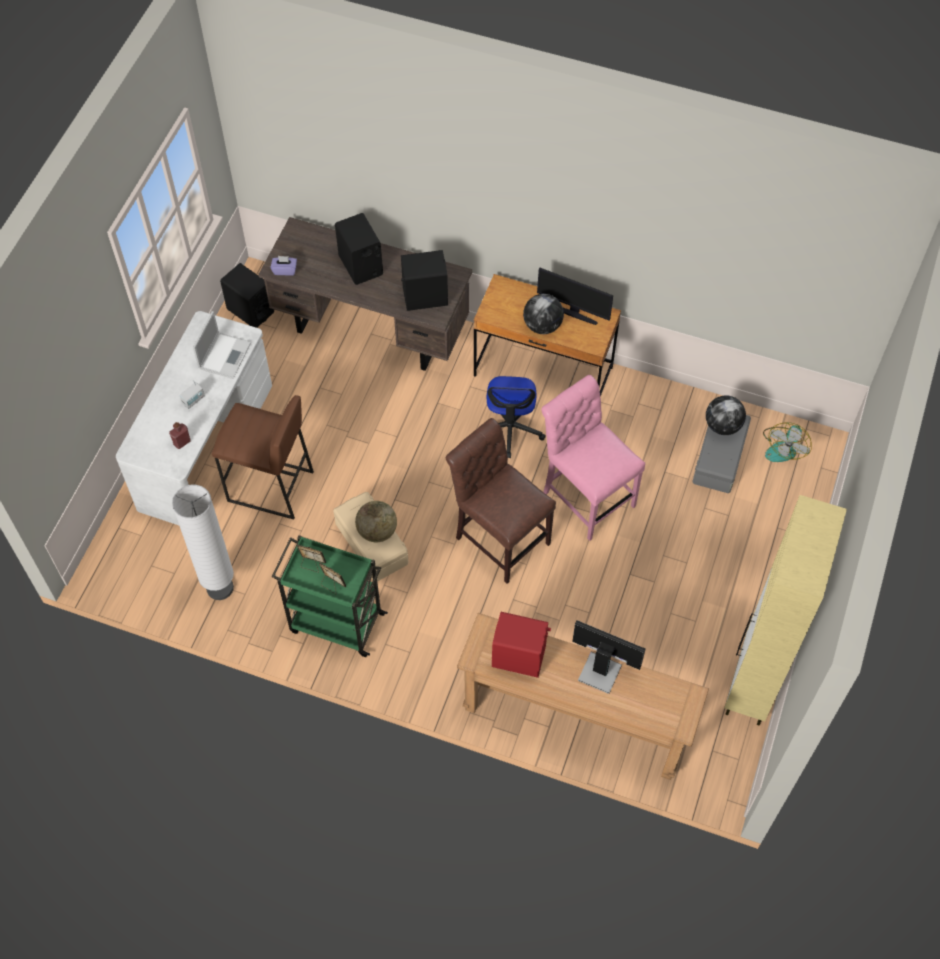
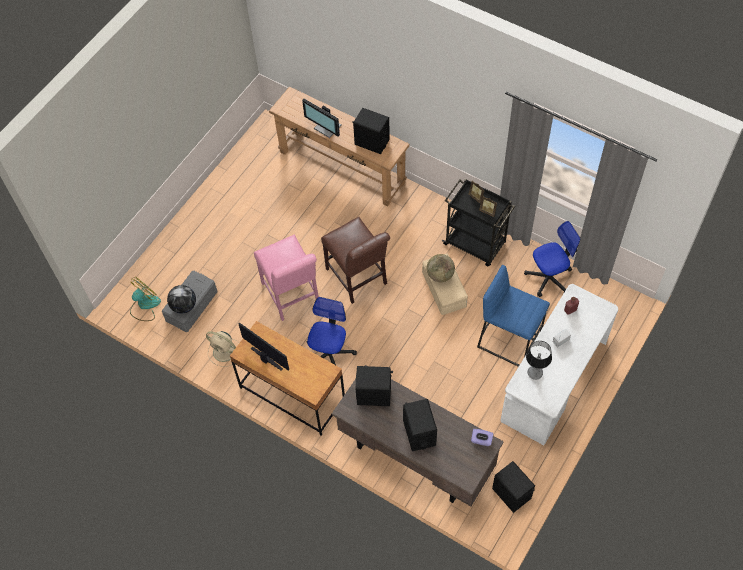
camera: 165 degrees left, 0 degrees up
white floor lamp [172,485,234,600] -> office chair [524,221,580,297]
laptop [193,311,251,379] -> table lamp [526,341,552,380]
brown stool [212,395,314,519] -> blue stool [477,265,550,367]
green cart [272,535,388,657] -> black cart [442,179,515,266]
red speaker [492,612,551,678] -> black speaker [352,108,390,154]
globe [523,294,564,334] -> none
beige cabinet [725,495,847,725] -> none
none -> beige fan [206,331,239,367]

